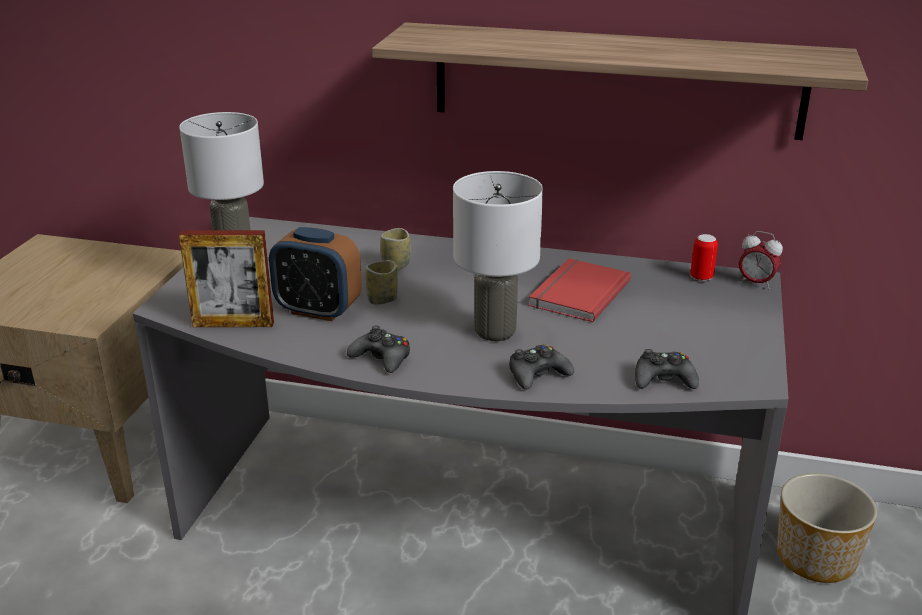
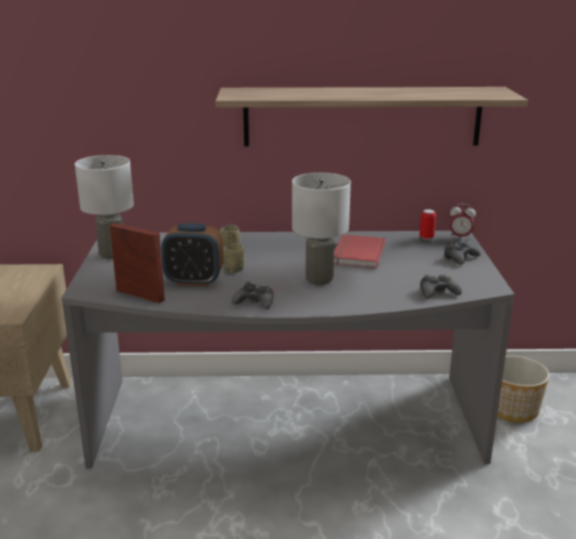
camera: 15 degrees left, 5 degrees down
picture frame [179,230,274,327] -> picture frame turned 135 degrees counterclockwise [109,223,165,303]
black game controller [509,344,574,390] -> black game controller moved to [444,242,481,265]

